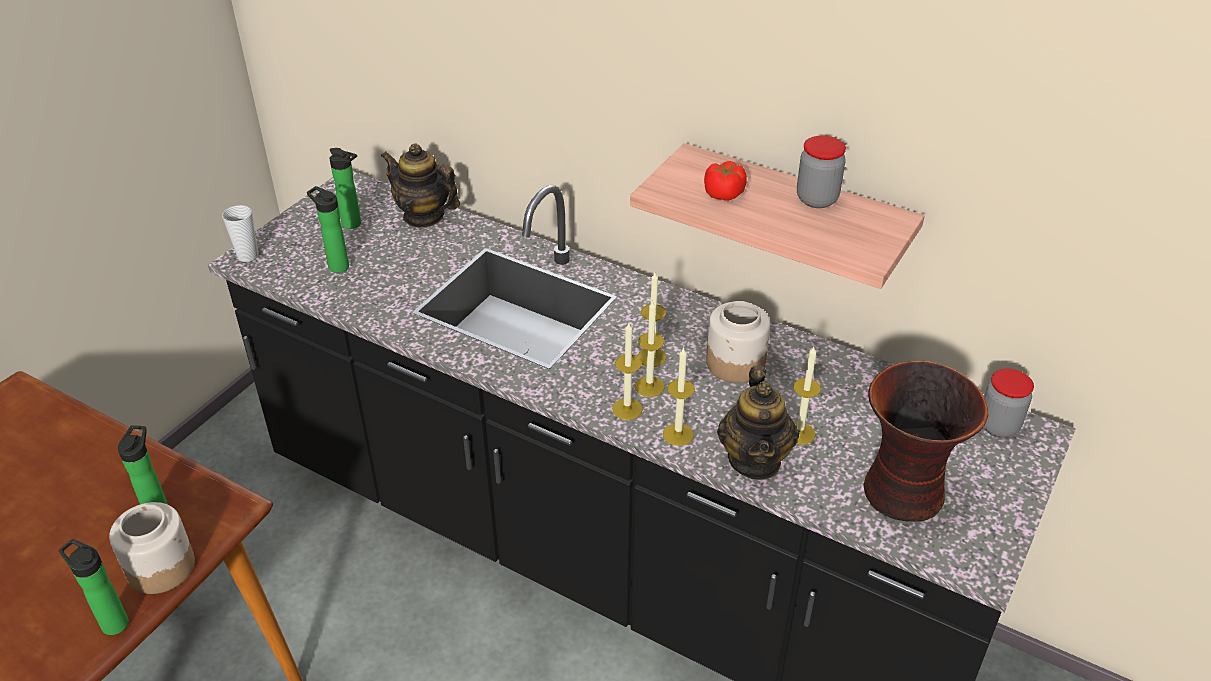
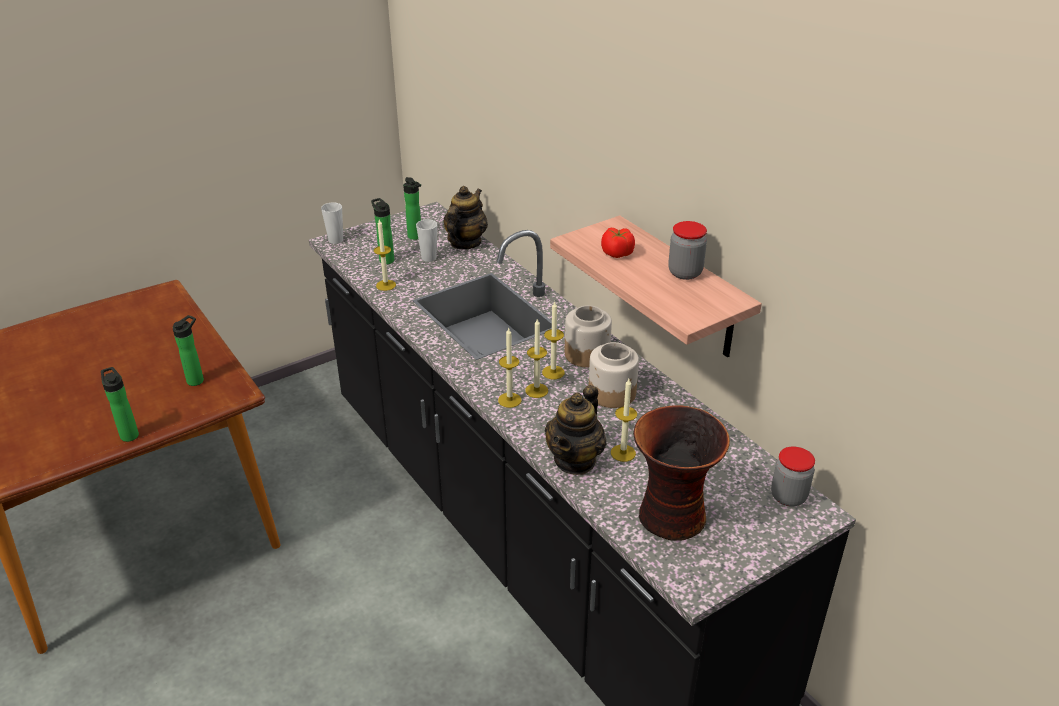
camera: 25 degrees right, 5 degrees down
jar [109,502,195,594] -> jar moved to [565,305,612,368]
teapot [381,144,460,228] -> teapot turned 60 degrees clockwise [443,186,488,249]
candle [663,347,695,446] -> candle moved to [374,220,396,291]
none -> cup [416,219,437,262]

